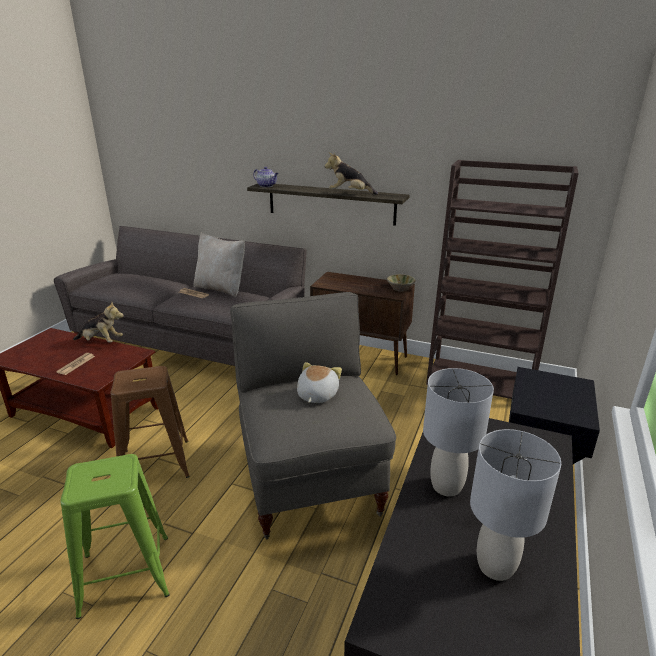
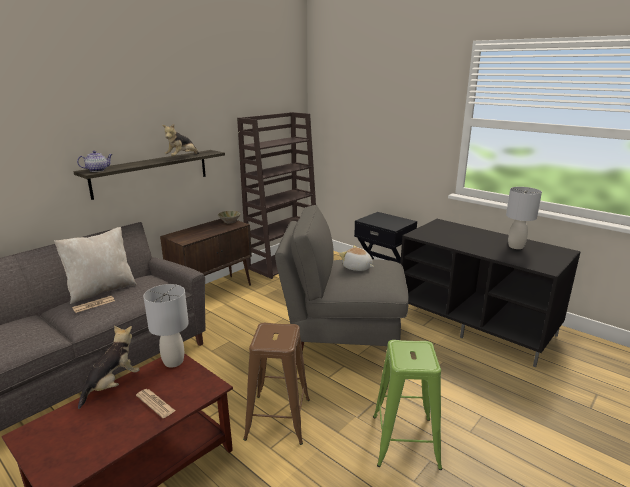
camera: 70 degrees left, 5 degrees down
grey table lamp [423,368,494,496] -> grey table lamp moved to [143,284,189,368]

